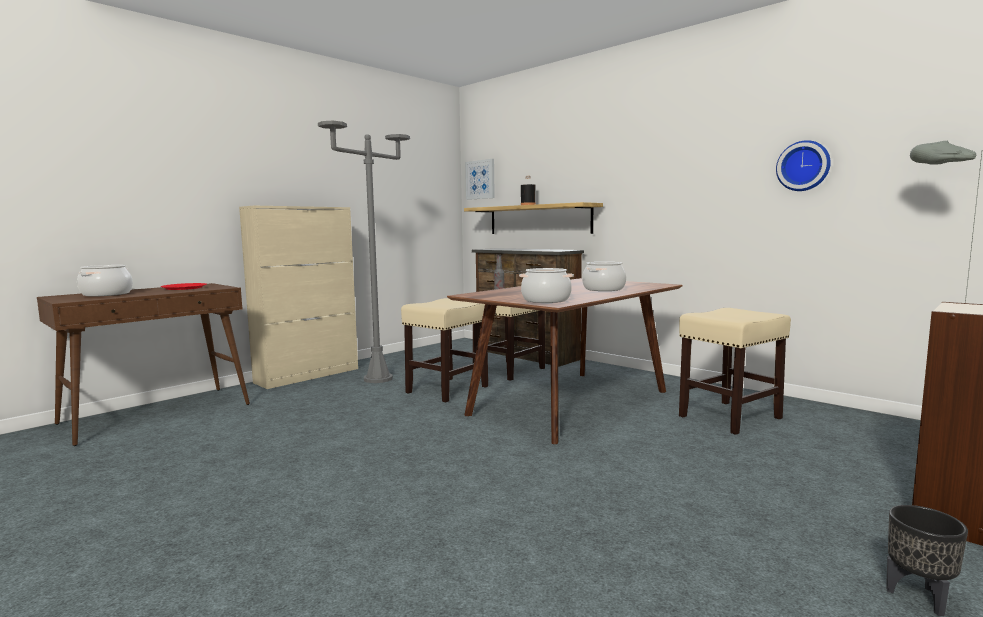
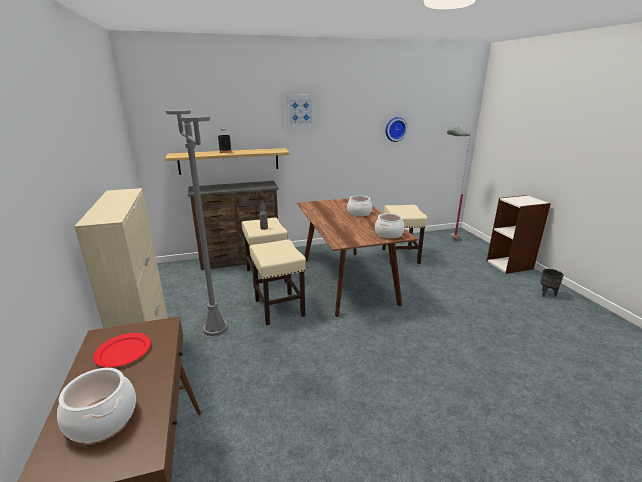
camera: 60 degrees left, 15 degrees up
picture [465,159,495,200] -> picture moved to [285,94,316,128]

